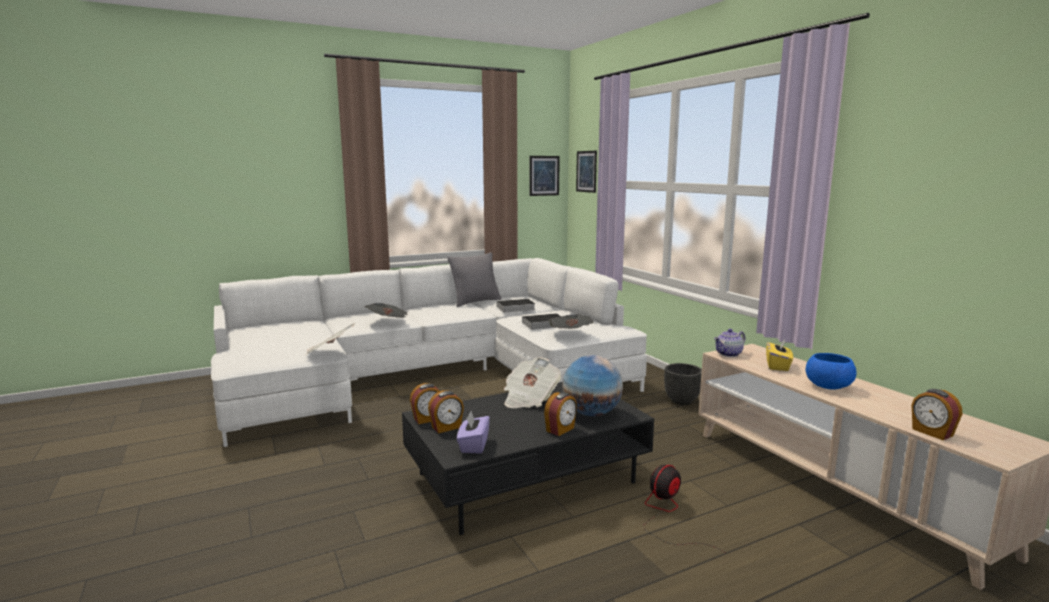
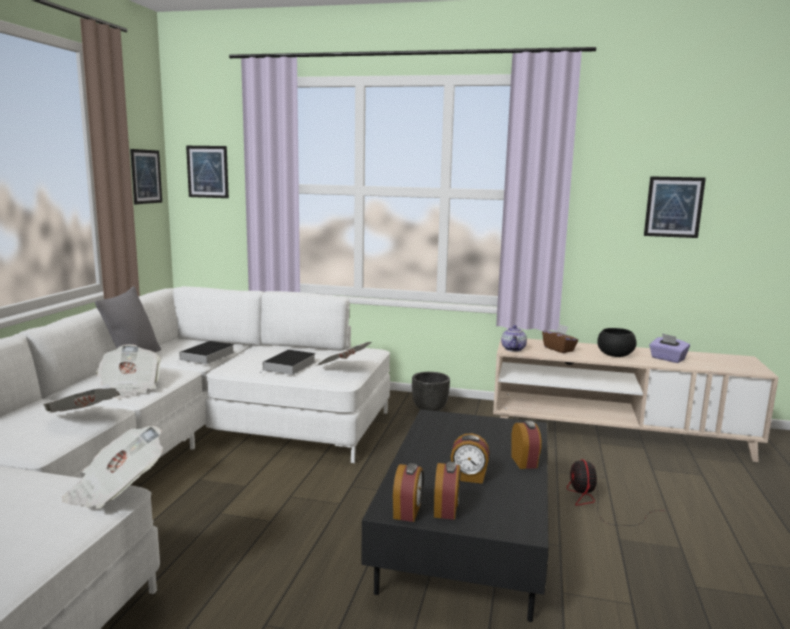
camera: 50 degrees left, 0 degrees up
purple tissue box [457,411,490,454] -> purple tissue box moved to [649,333,690,363]
newspaper [504,357,561,408] -> newspaper moved to [96,344,161,399]
globe [562,355,623,416] -> none
yellow tissue box [766,338,793,371] -> brown tissue box [542,324,578,353]
blue bowl [806,353,857,390] -> black bowl [597,328,637,357]
alarm clock [911,389,962,440] -> alarm clock moved to [451,433,489,484]
none -> picture [644,176,706,238]

